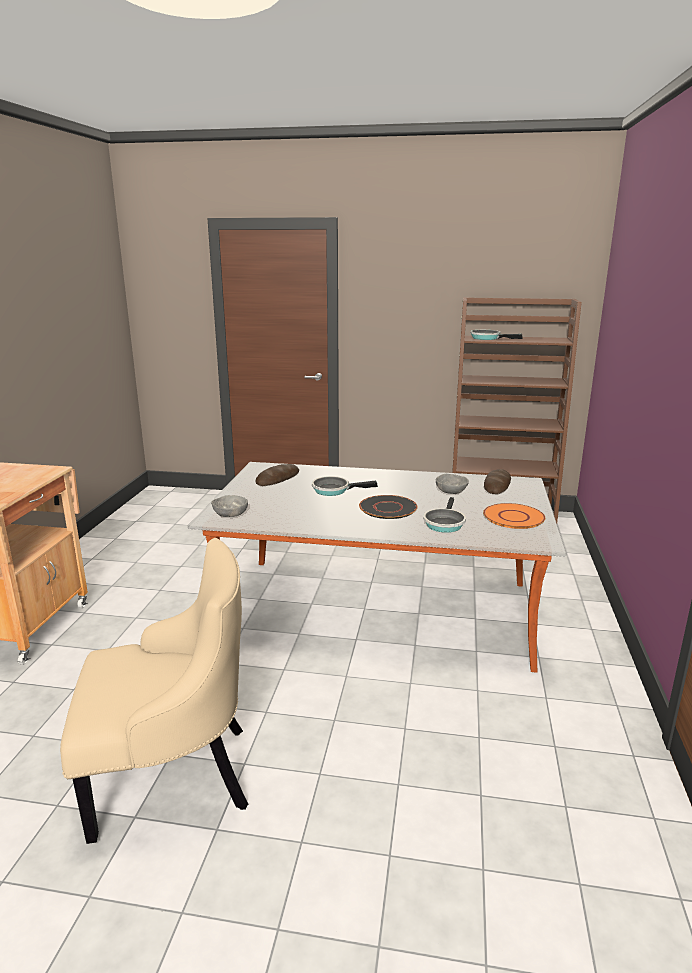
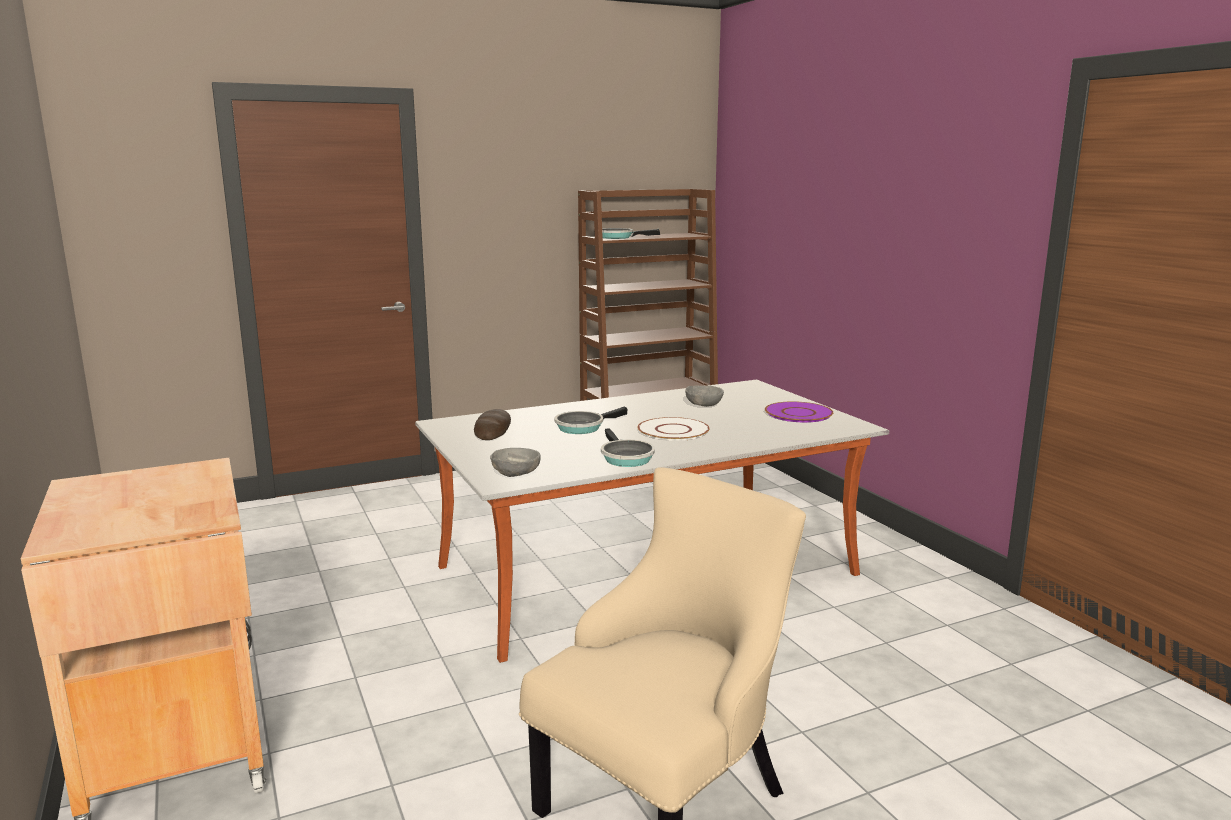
camera: 35 degrees left, 5 degrees down
black plate [359,495,417,519] -> white plate [637,417,710,441]
frying pan [423,497,466,533] -> frying pan moved to [601,428,655,467]
orange plate [483,503,545,529] -> purple plate [765,401,833,422]
bread [484,469,511,494] -> none

